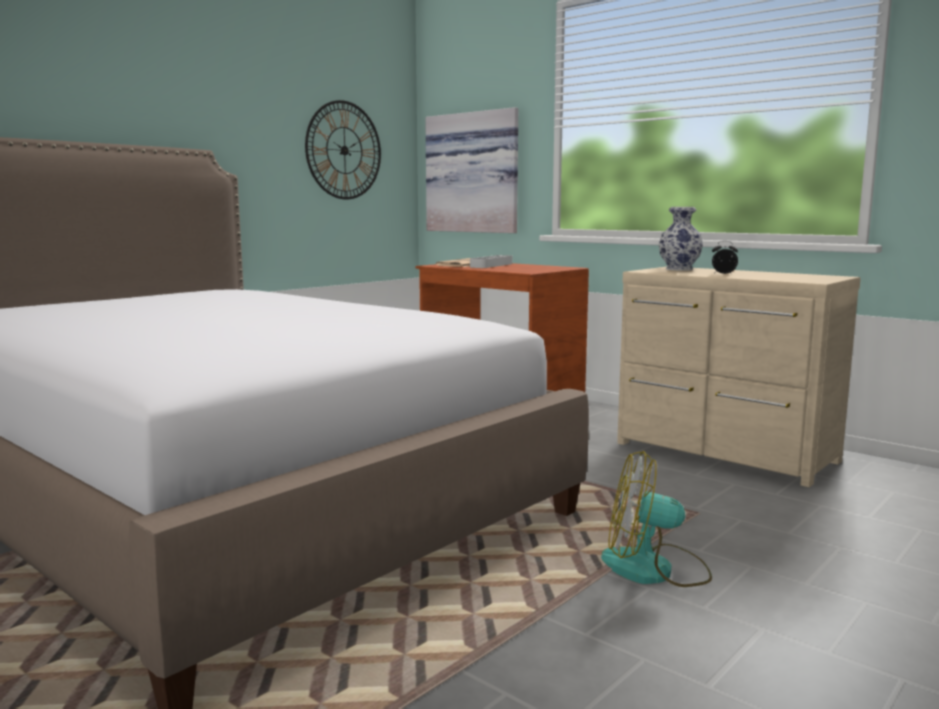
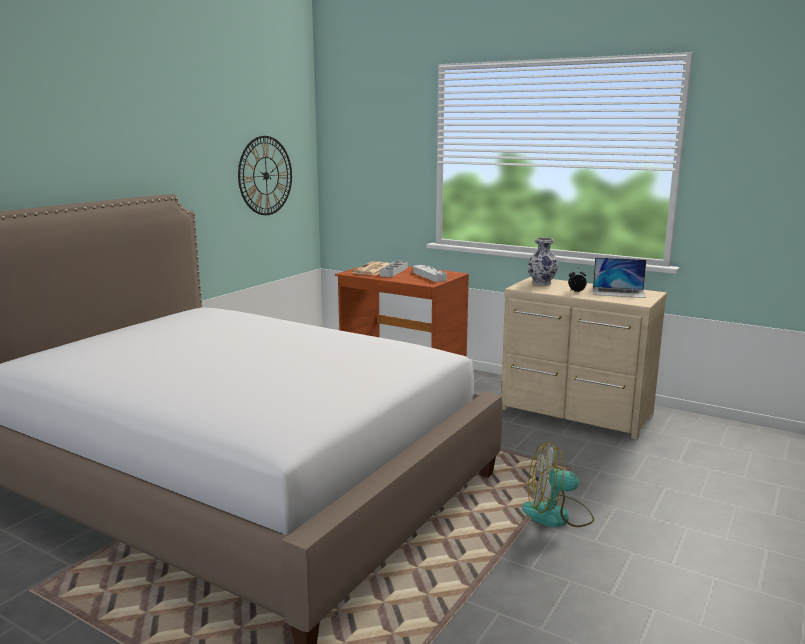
camera: 10 degrees left, 5 degrees up
picture [425,107,518,233] -> none
none -> grey tray [413,265,447,282]
none -> laptop [593,257,646,298]

